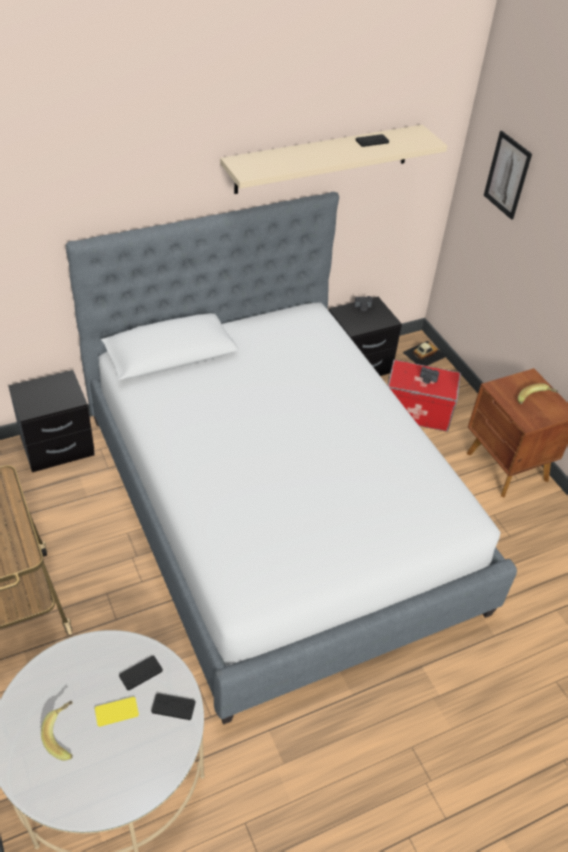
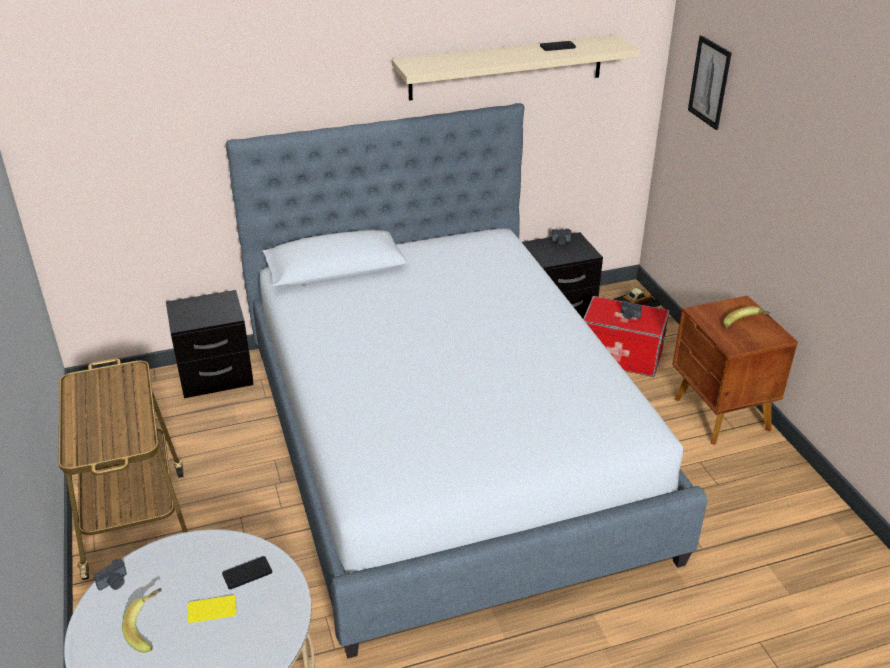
camera: 10 degrees right, 10 degrees down
black game controller [151,693,196,720] -> none
none -> camera [93,559,127,590]

